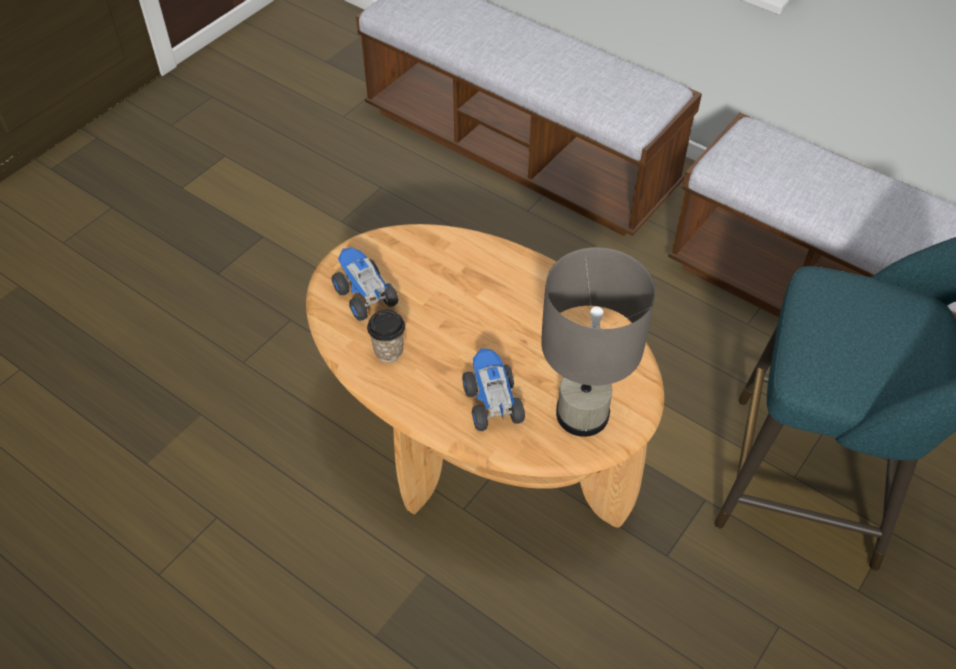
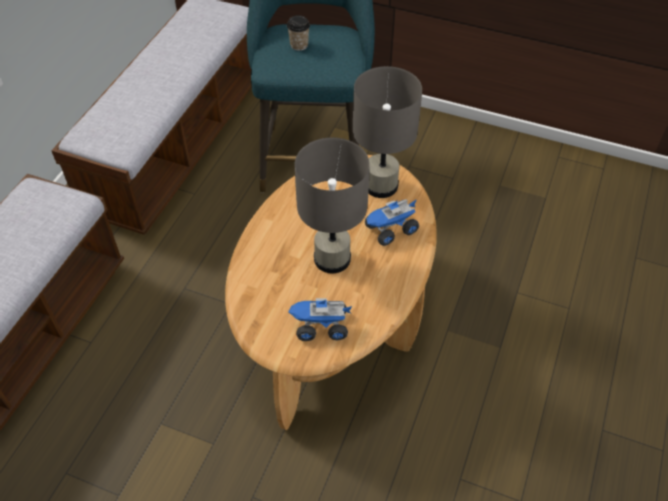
camera: 105 degrees left, 0 degrees up
toy truck [332,248,398,321] -> toy truck turned 45 degrees clockwise [288,298,352,341]
cup [367,310,405,362] -> cup moved to [287,15,310,51]
none -> grey table lamp [295,138,370,273]

